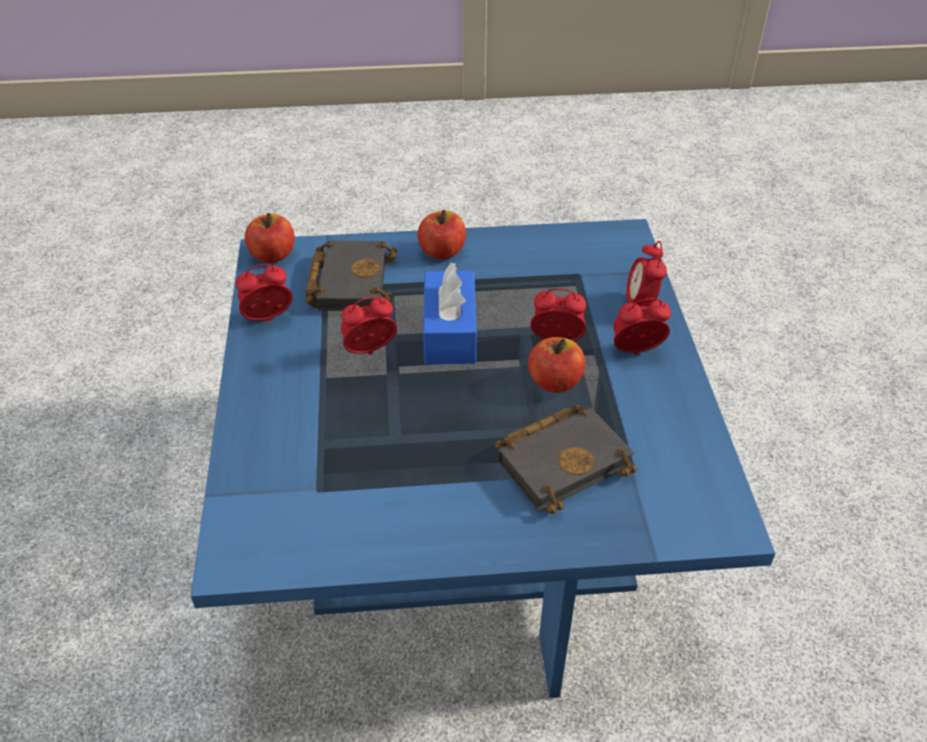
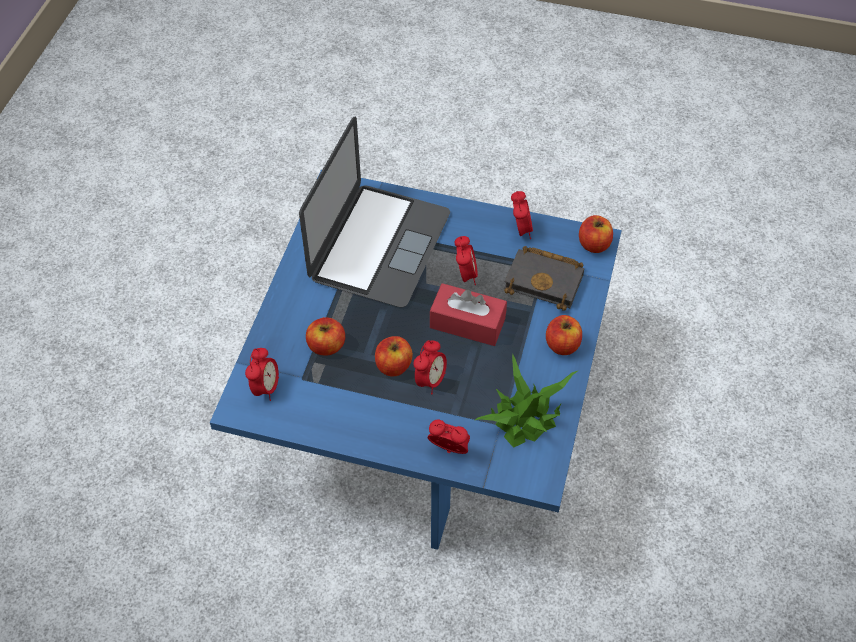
camera: 110 degrees right, 10 degrees up
blue tissue box [423,263,477,364] -> red tissue box [430,283,507,346]
black book [495,405,637,514] -> apple [306,317,345,356]
alarm clock [613,298,671,355] -> alarm clock moved to [245,348,279,401]
none -> laptop [299,117,450,308]
none -> potted plant [475,353,579,448]

